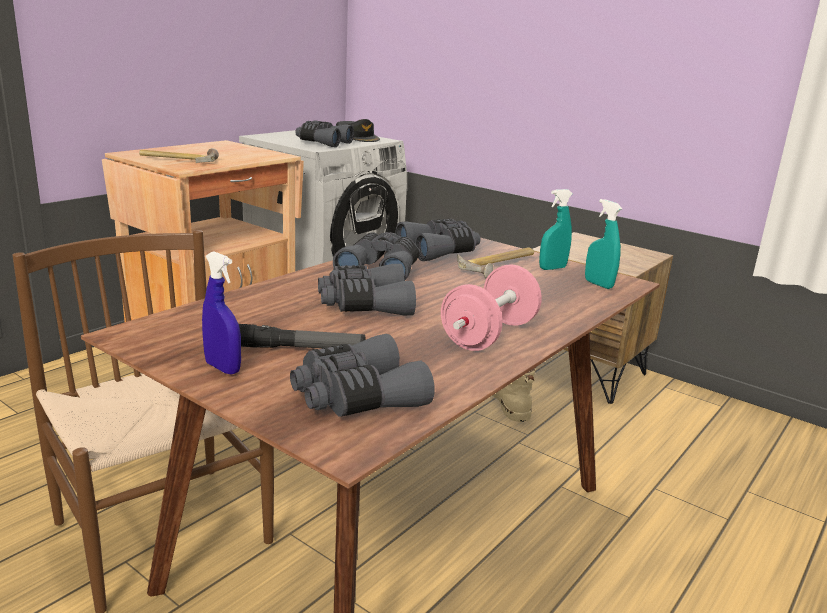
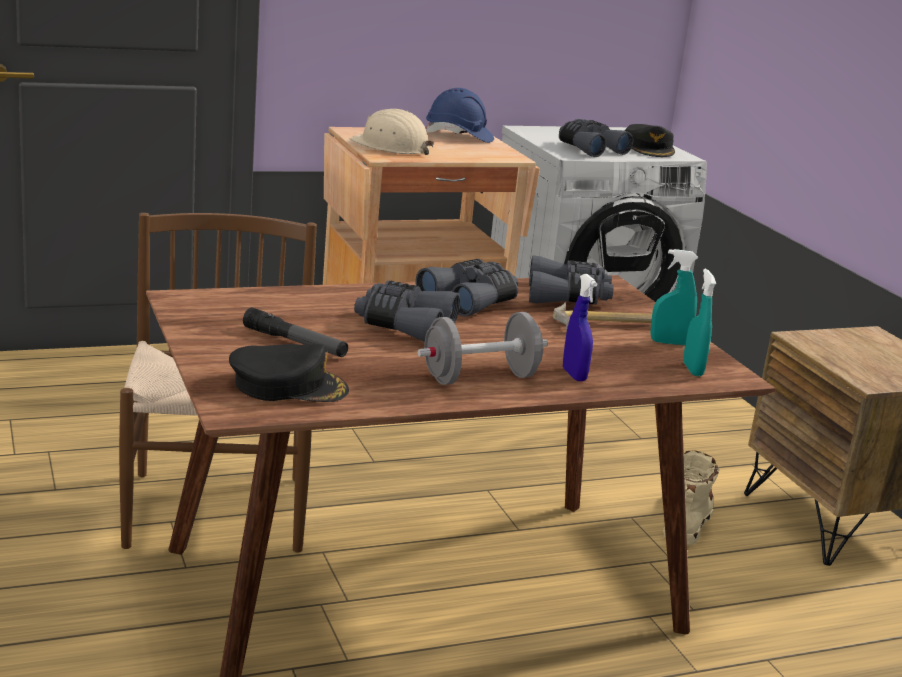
camera: 30 degrees right, 0 degrees up
hammer [139,148,219,163] -> beige hard hat [350,109,434,155]
blue spray bottle [202,252,241,375] -> blue spray bottle moved to [563,274,597,381]
grey binoculars [290,334,435,417] -> black cap [229,344,349,402]
pink dumbbell [441,264,542,351] -> grey dumbbell [418,312,548,385]
none -> blue hard hat [426,88,494,143]

